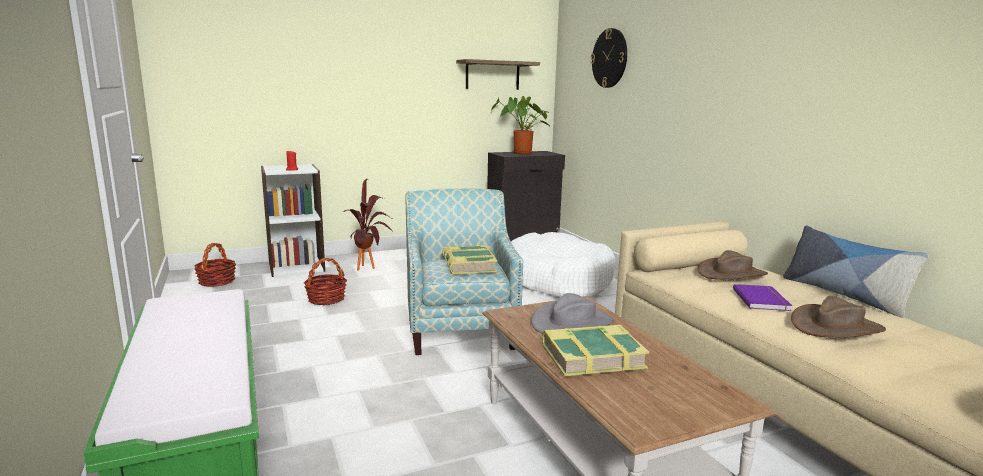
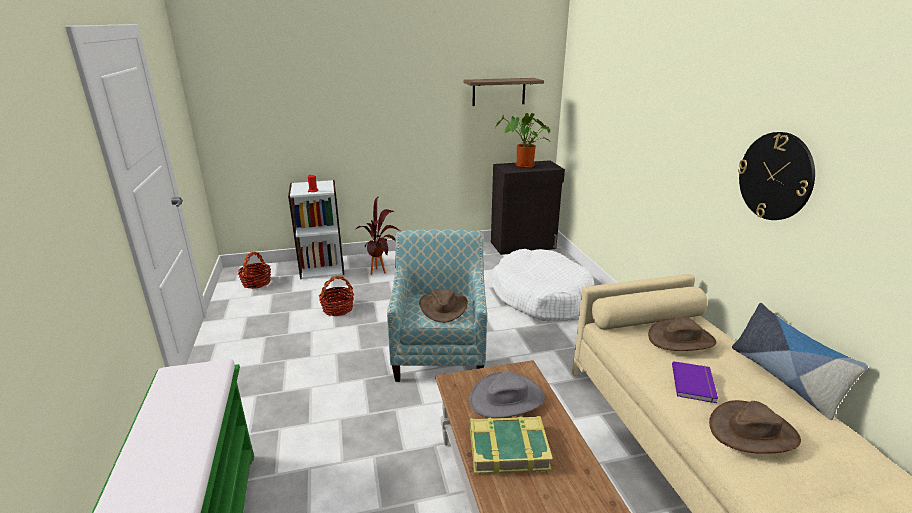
camera: 10 degrees right, 10 degrees up
book [442,245,497,275] -> brown hat [419,289,468,323]
wall clock [590,28,627,88] -> wall clock moved to [738,132,815,220]

